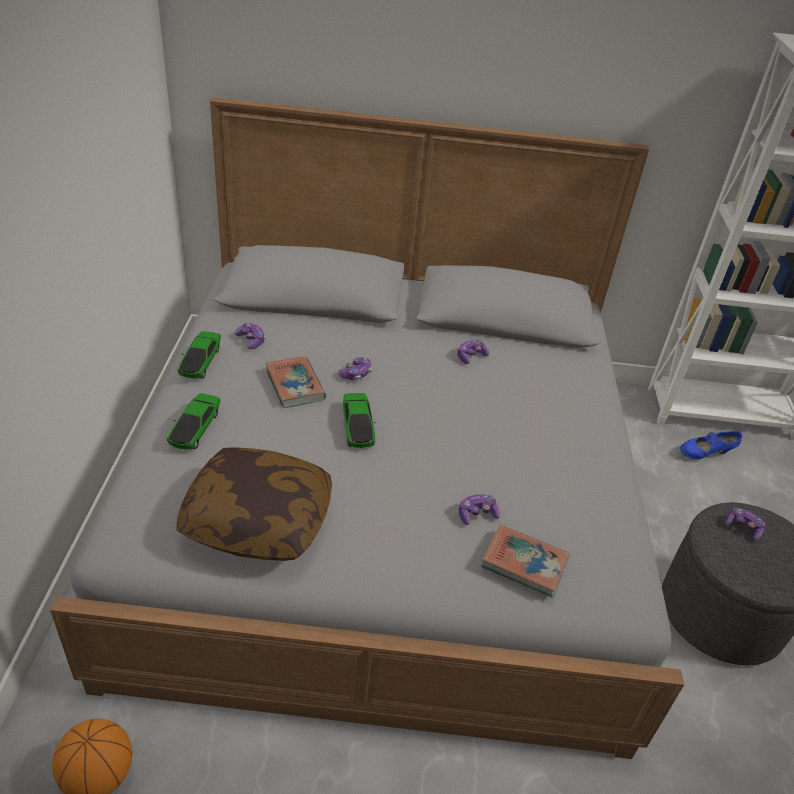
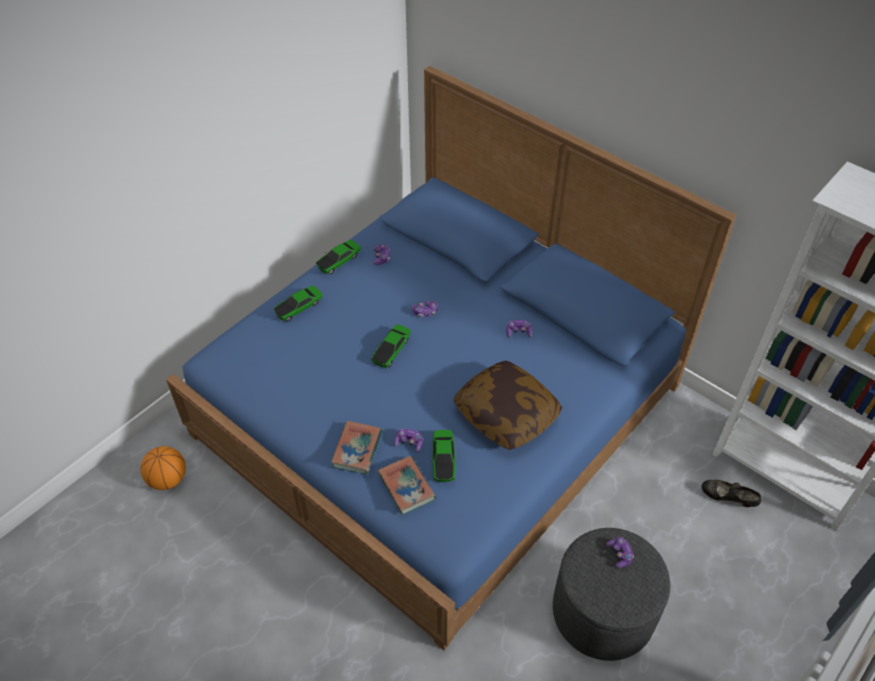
camera: 40 degrees right, 10 degrees up
grey bed [50,97,684,759] -> blue bed [166,66,736,650]
pillow [177,447,332,561] -> pillow moved to [453,361,562,450]
book [265,356,326,408] -> book moved to [331,421,382,474]
blue shoe [680,431,742,460] -> black shoe [701,480,762,507]
none -> toy car [431,430,457,482]

